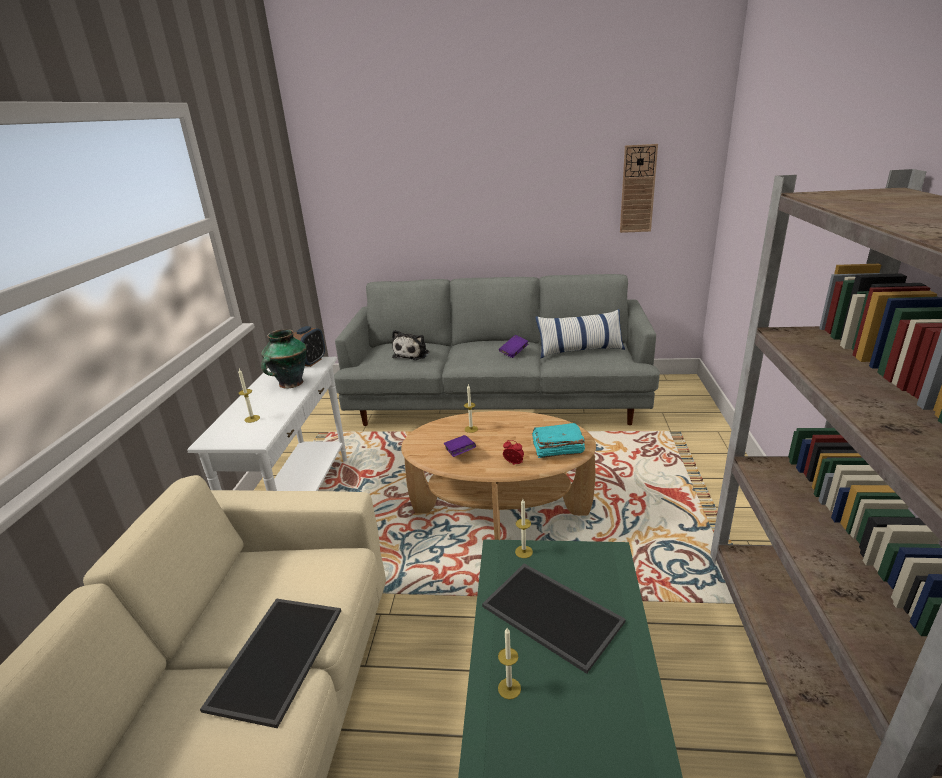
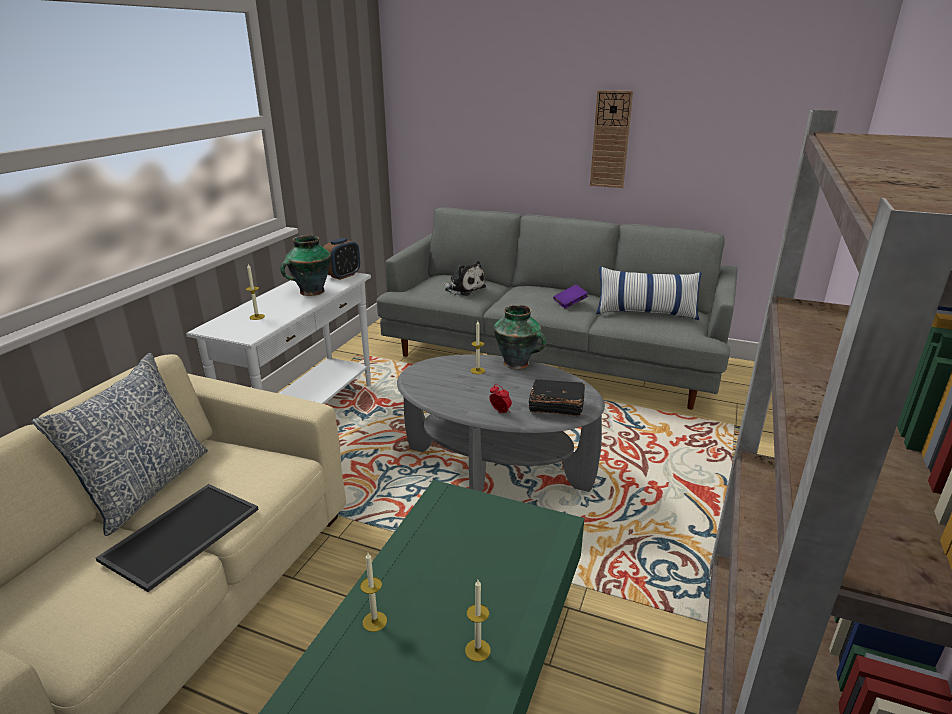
camera: 15 degrees right, 0 degrees up
plush toy [392,330,429,360] -> plush toy turned 90 degrees counterclockwise [441,261,486,296]
brown coffee table [401,411,596,540] -> grey coffee table [397,354,605,492]
purple book [444,435,476,457] -> none
tray [482,564,626,674] -> none
candle [515,499,533,558] -> candle moved to [465,580,491,662]
turquoise book [532,423,585,458] -> black book [528,379,585,416]
wall clock [620,144,658,233] -> wall clock moved to [590,90,633,188]
none -> pillow [31,353,208,536]
none -> vase [494,305,547,369]

